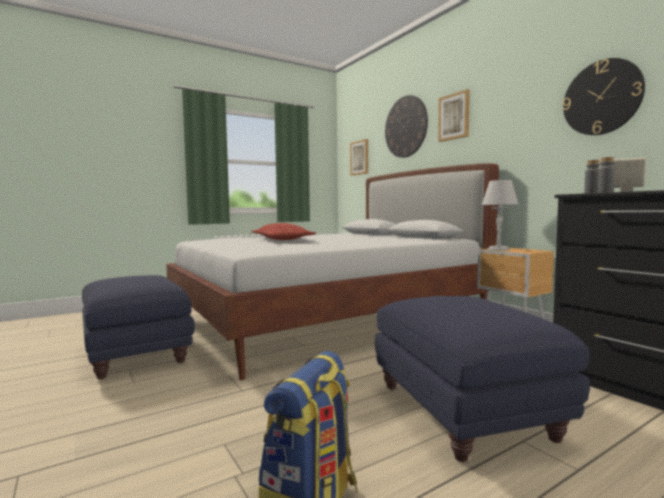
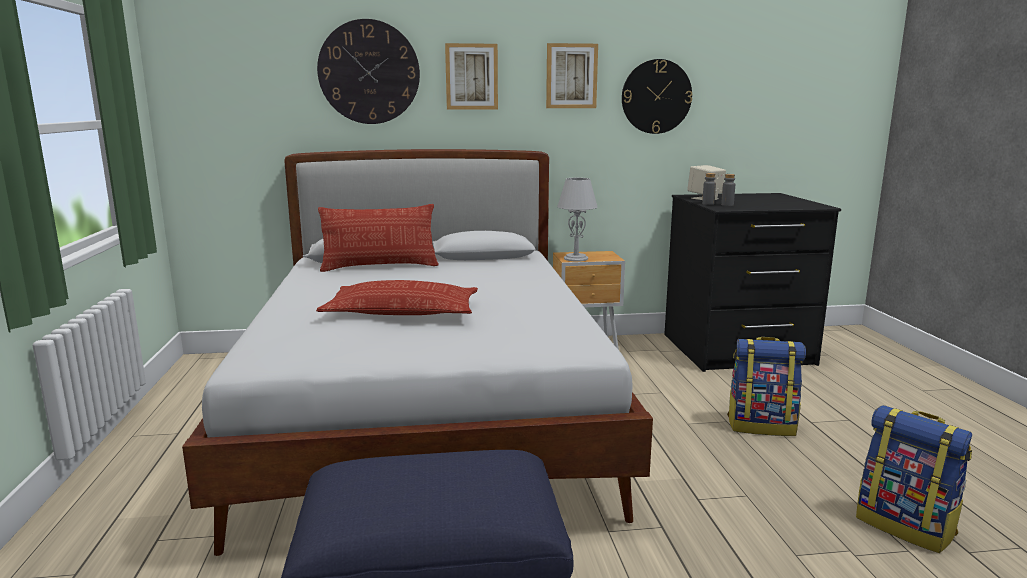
camera: 65 degrees left, 10 degrees up
picture [350,139,368,176] -> picture moved to [546,43,598,108]
blue ottoman [375,296,590,462] -> backpack [727,337,806,436]
none -> pillow [318,204,439,272]

